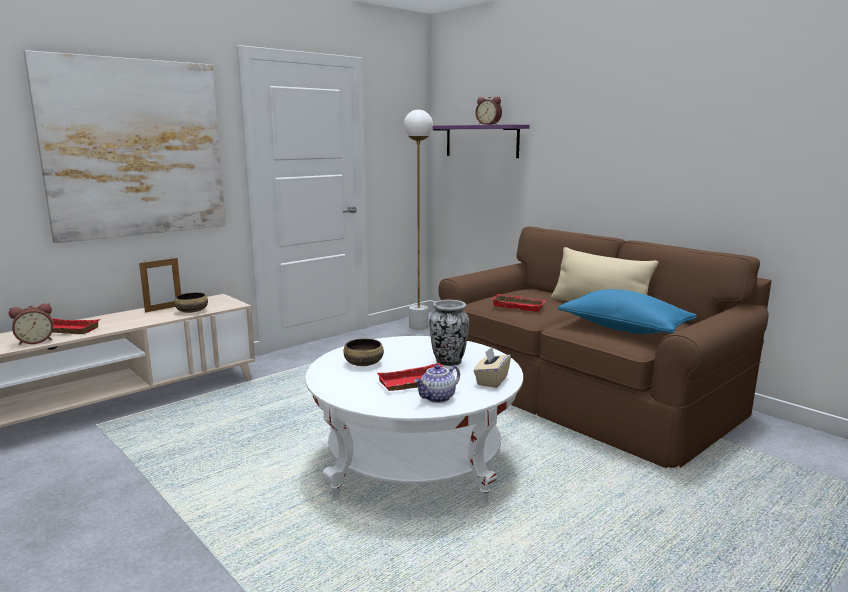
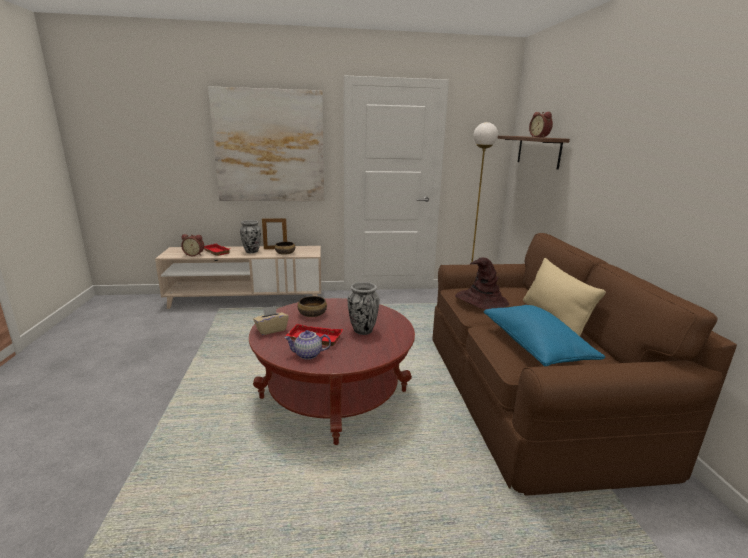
camera: 35 degrees right, 5 degrees up
white coffee table [305,336,523,503] -> red coffee table [249,298,415,445]
purple shelf [432,124,530,158] -> brown shelf [497,136,570,170]
beige tissue box [474,347,511,388] -> beige tissue box moved to [253,306,289,335]
red tray [492,294,545,312] -> brown hat [455,257,509,310]
none -> vase [240,220,261,253]

